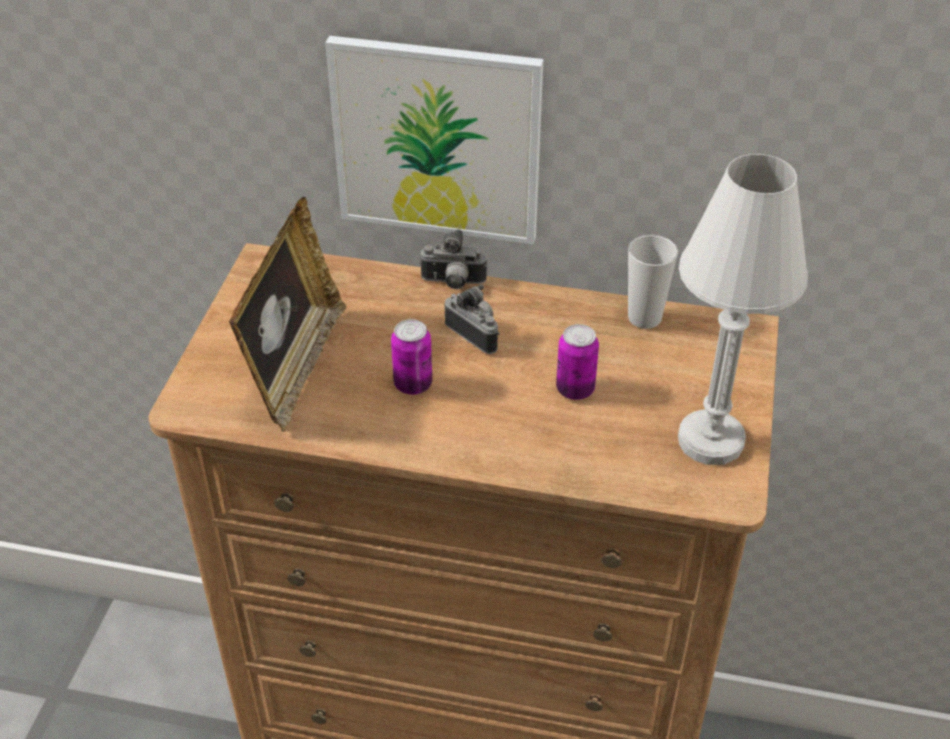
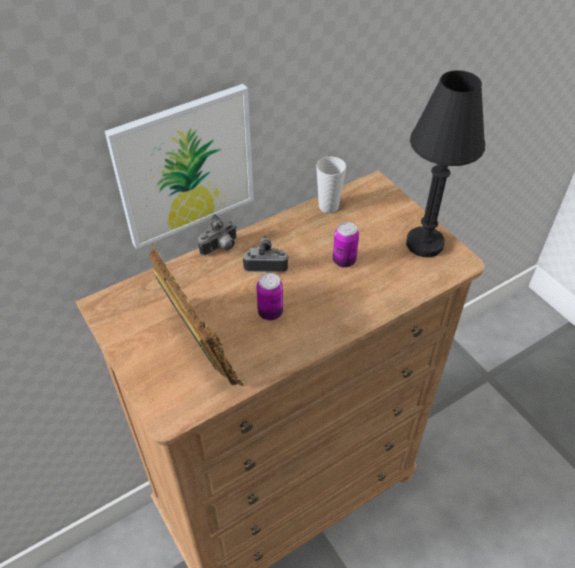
camera: 45 degrees left, 5 degrees up
white table lamp [678,154,808,465] -> black table lamp [406,70,485,257]

